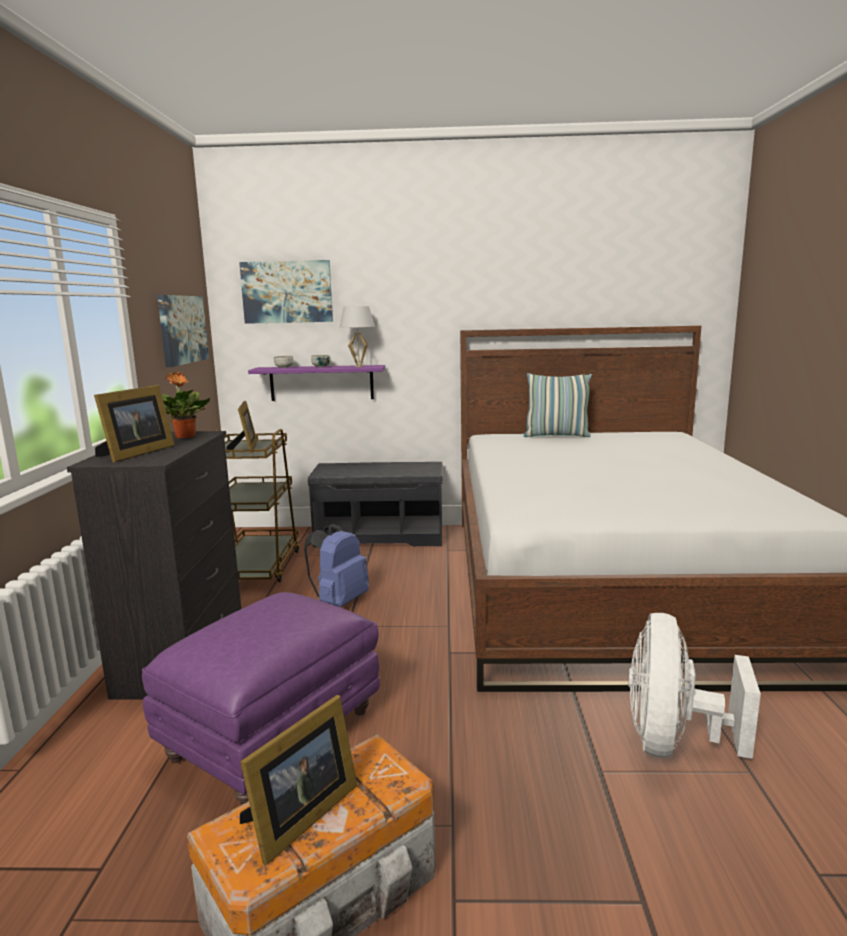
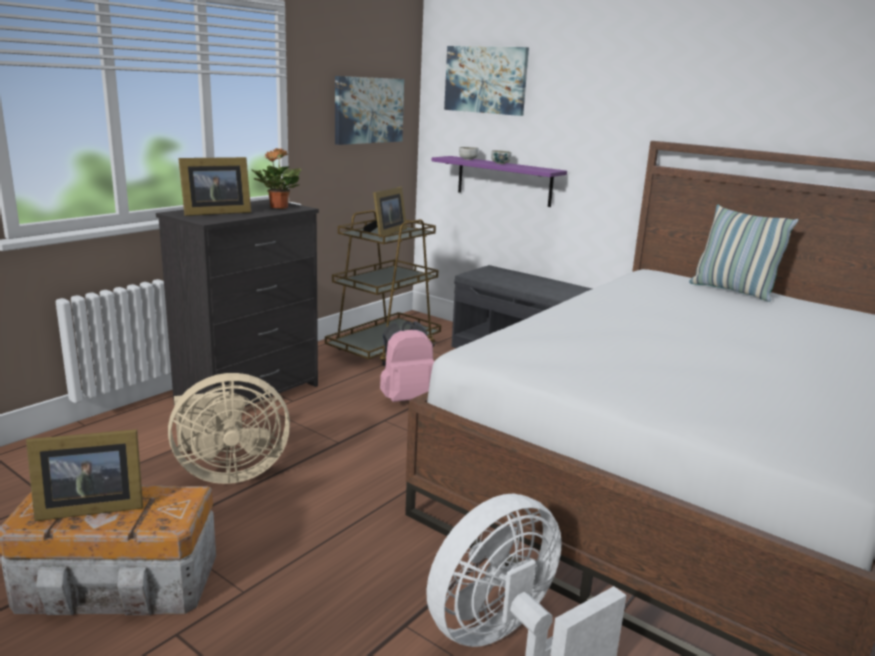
camera: 35 degrees right, 5 degrees up
purple ottoman [142,592,380,805] -> beige fan [168,373,290,484]
blue backpack [304,524,369,607] -> pink backpack [380,321,434,402]
white table lamp [340,306,375,367] -> none

